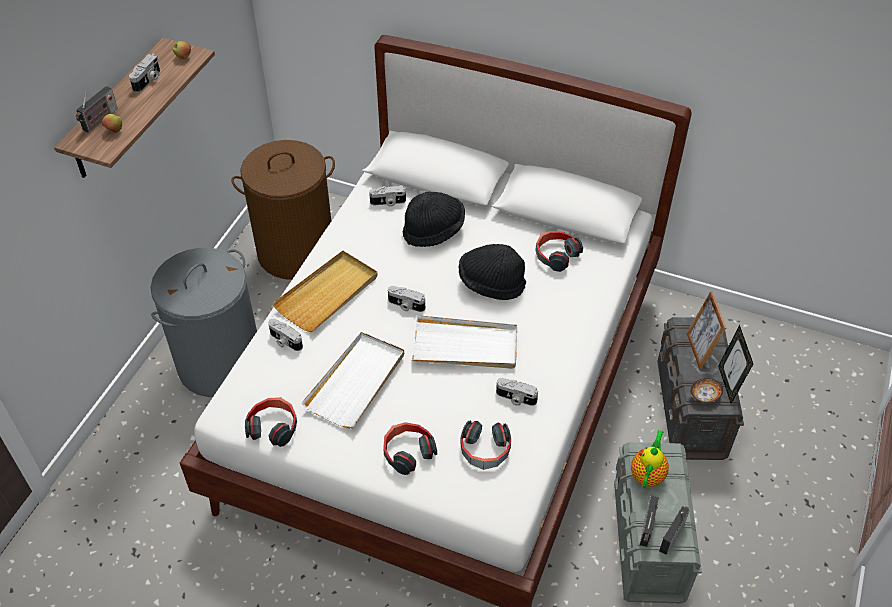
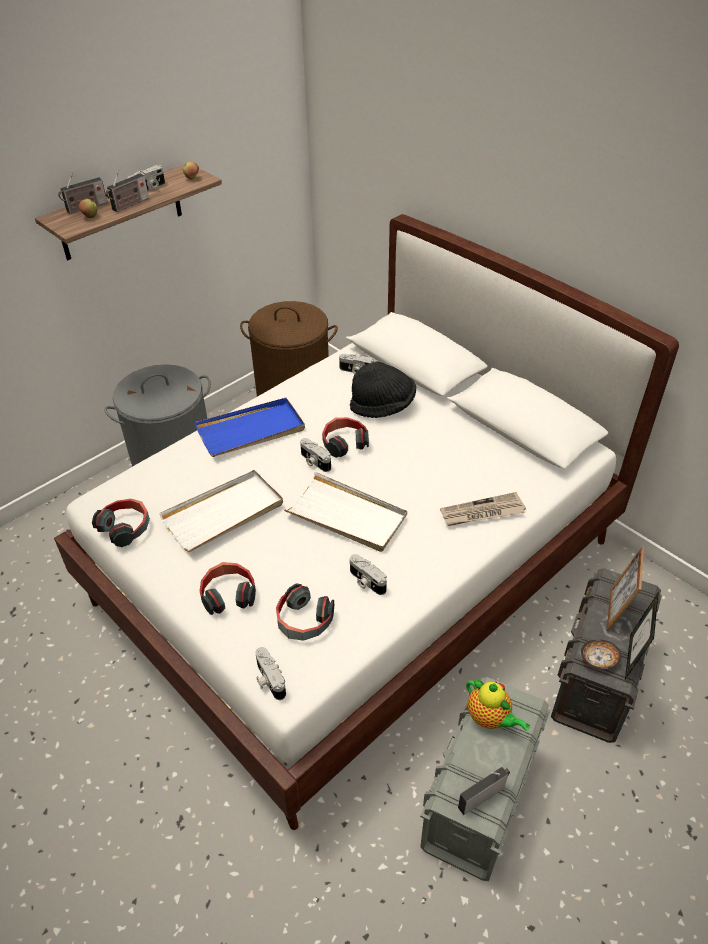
camera: 25 degrees right, 5 degrees down
camera [268,319,303,351] -> camera moved to [256,647,286,700]
beige tray [272,251,378,332] -> blue tray [195,398,305,457]
black hat [459,244,526,300] -> none
headphones [535,231,583,272] -> headphones moved to [322,417,369,458]
teapot [631,430,669,488] -> teapot turned 90 degrees clockwise [466,679,530,731]
radio [640,496,658,547] -> radio moved to [106,170,149,212]
none -> newspaper [440,492,526,526]

